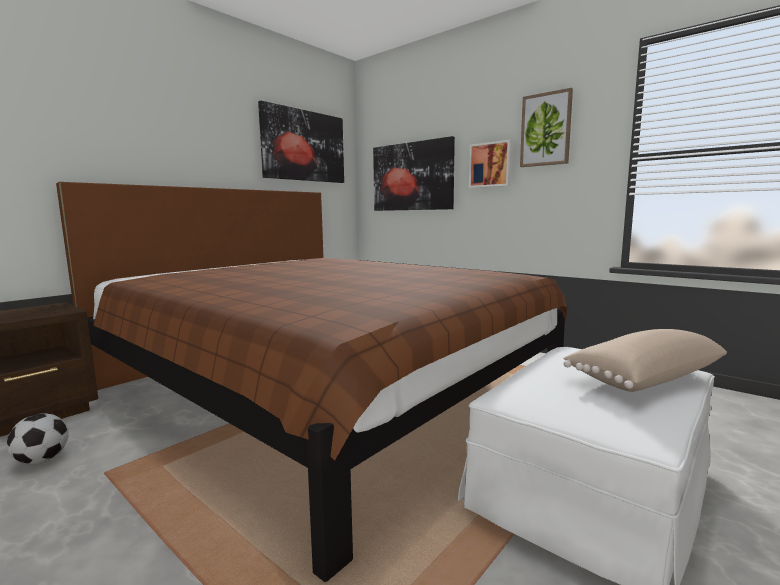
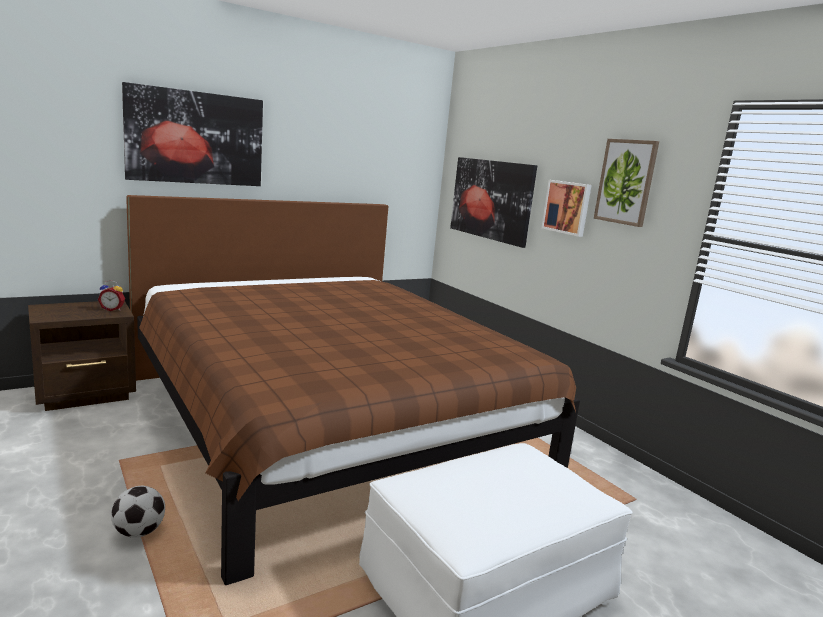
camera: 15 degrees right, 5 degrees up
football [7,413,69,464] -> football moved to [111,486,165,538]
picture [258,101,344,183] -> picture moved to [122,82,263,186]
beige pillow [563,329,727,392] -> none
none -> alarm clock [98,280,125,311]

